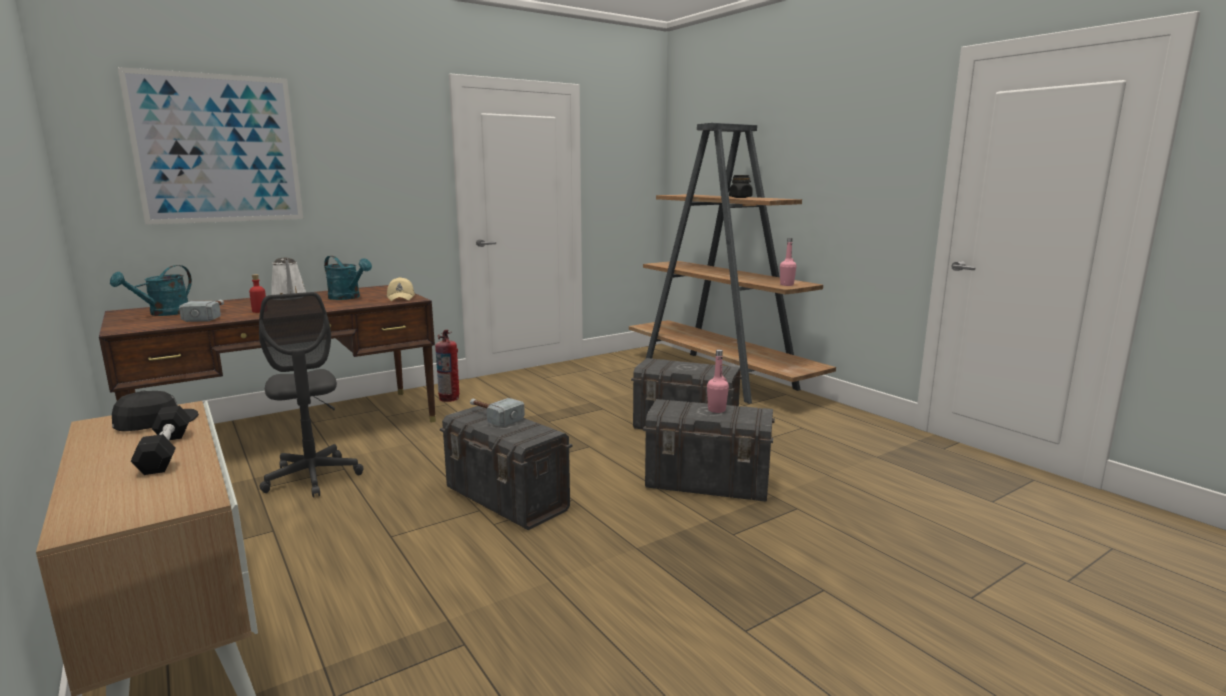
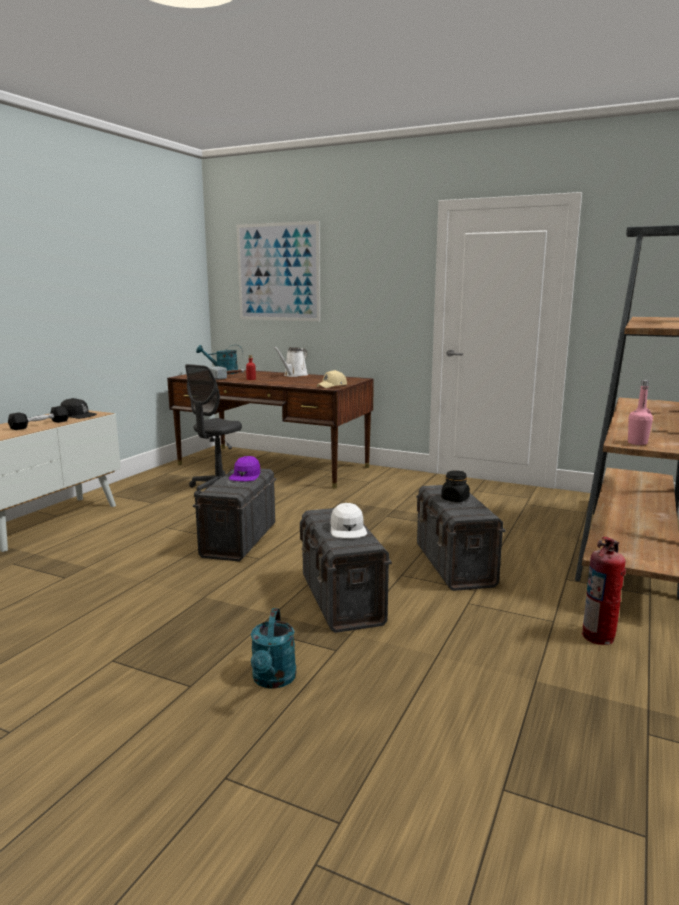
camera: 60 degrees right, 0 degrees up
turquoise watering can [324,256,372,300] -> turquoise watering can moved to [251,608,296,689]
fire extinguisher [435,330,459,402] -> fire extinguisher moved to [582,537,626,645]
hammer [470,398,525,427] -> purple cap [229,456,260,482]
pink bottle [707,349,729,413] -> white cap [330,503,367,538]
black jar [729,175,753,198] -> black jar moved to [441,471,470,502]

